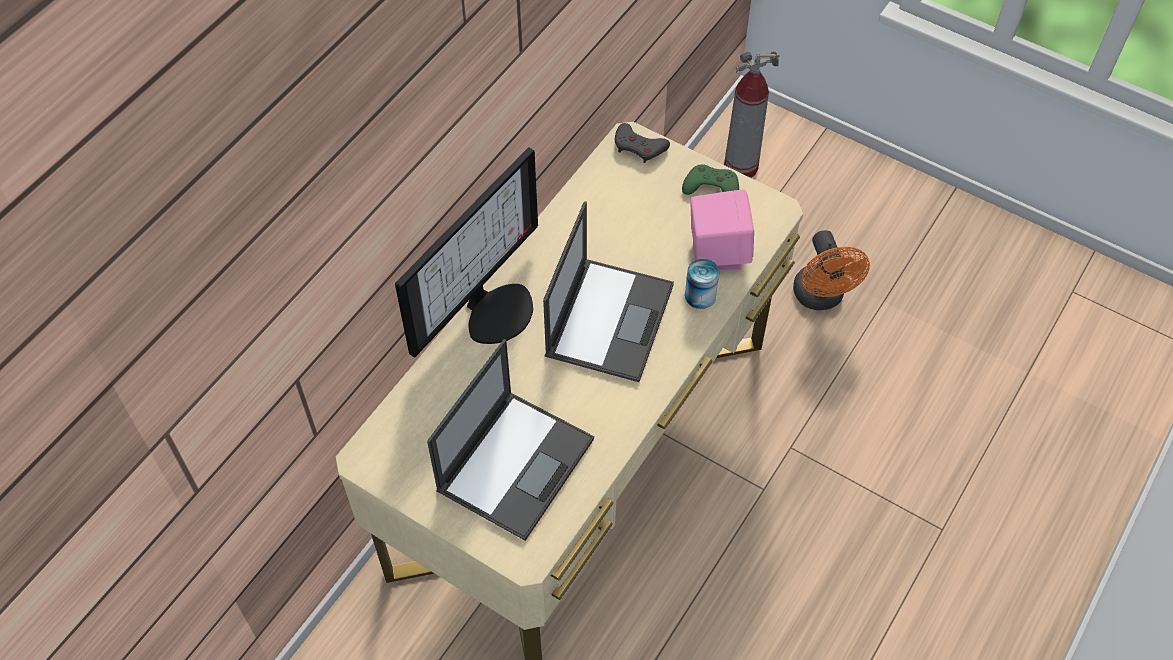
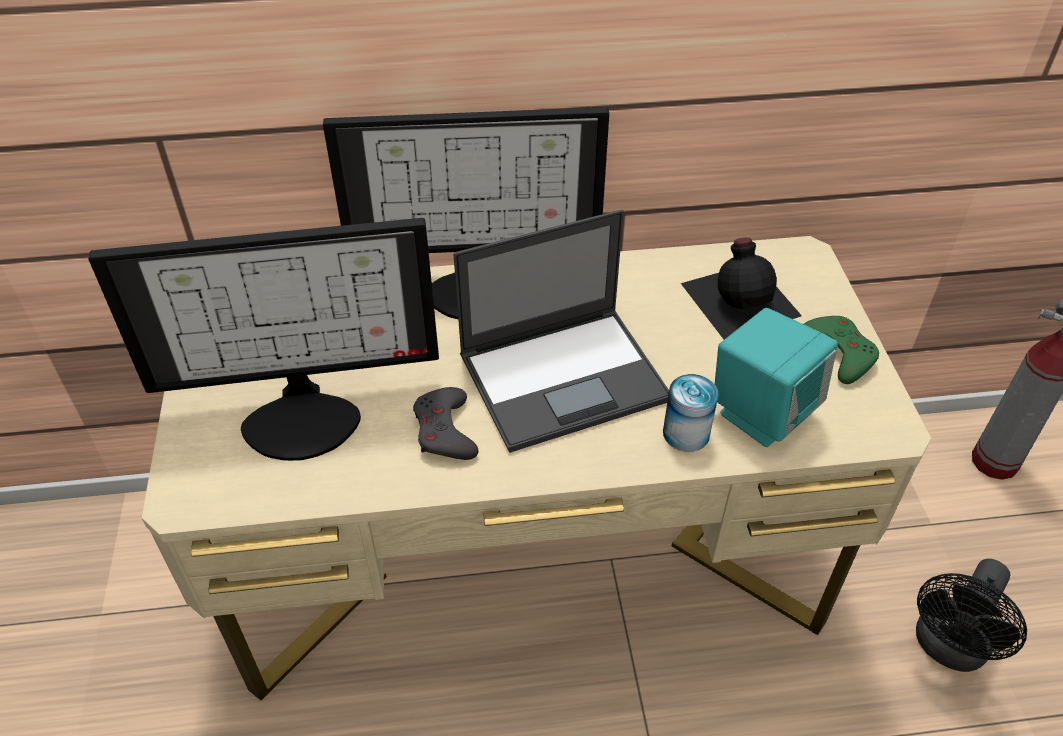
camera: 50 degrees right, 10 degrees down
laptop [427,339,594,541] -> monitor [88,218,439,461]
grey game controller [615,123,670,163] -> grey game controller moved to [413,387,478,460]
pink speaker [690,190,754,271] -> turquoise speaker [715,308,838,447]
orange fan [793,230,870,310] -> black fan [916,559,1027,672]
none -> black bottle [681,237,802,339]

